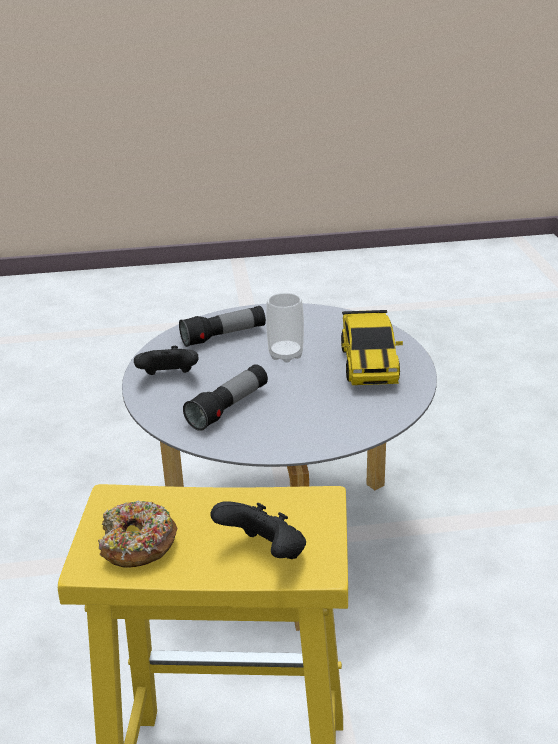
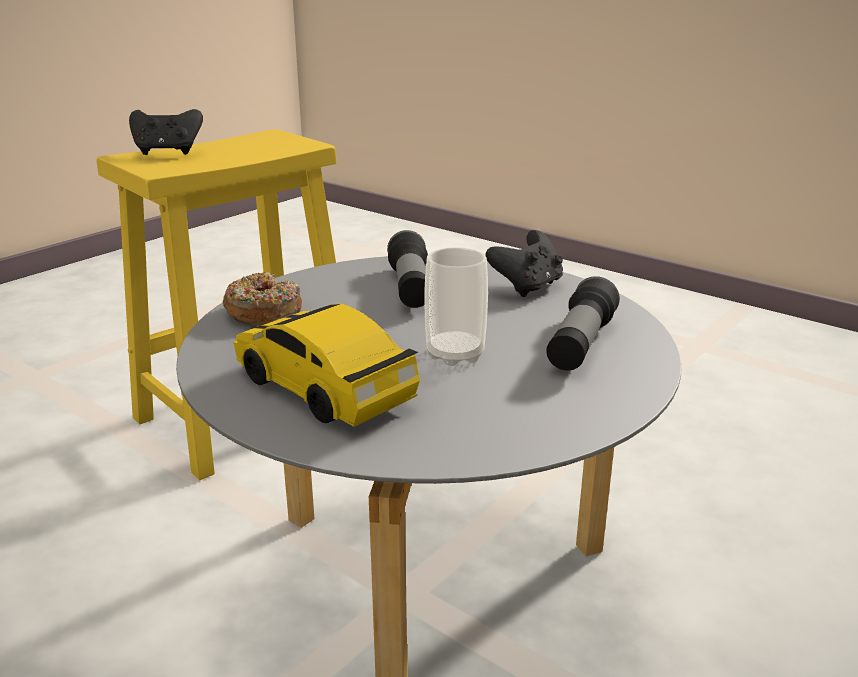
camera: 135 degrees right, 5 degrees down
donut [98,501,177,567] -> donut moved to [222,272,302,326]

